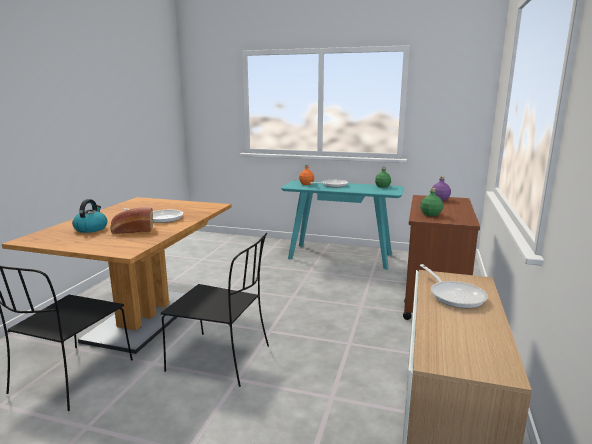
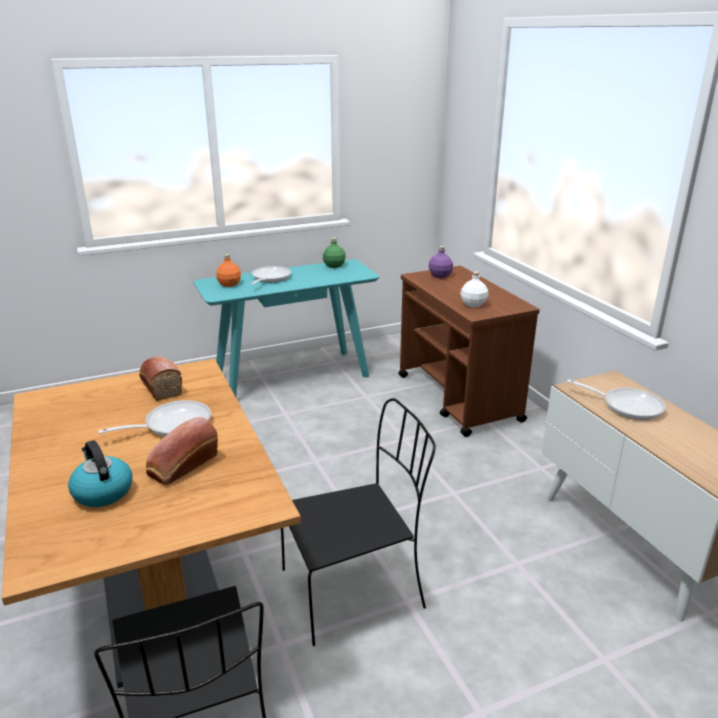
camera: 40 degrees left, 10 degrees up
green bottle [420,188,443,216] -> white bottle [460,271,489,307]
none -> bread [139,356,182,400]

